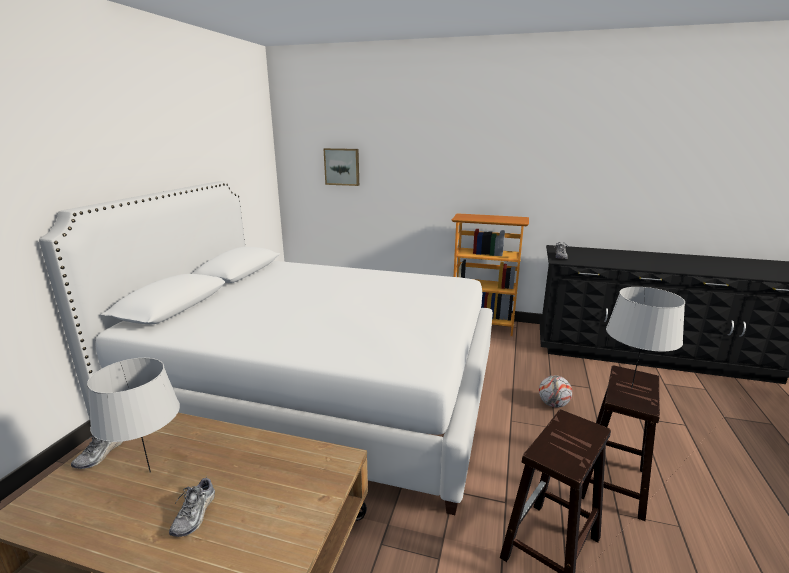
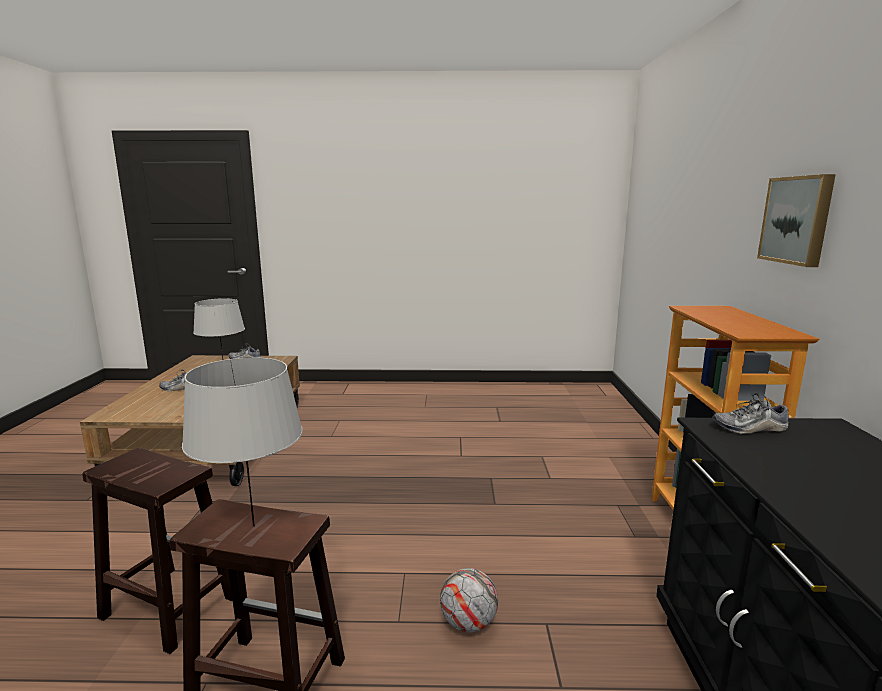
camera: 75 degrees right, 5 degrees down
white bed [39,181,493,515] -> none
picture [324,148,359,186] -> picture moved to [757,174,836,267]

